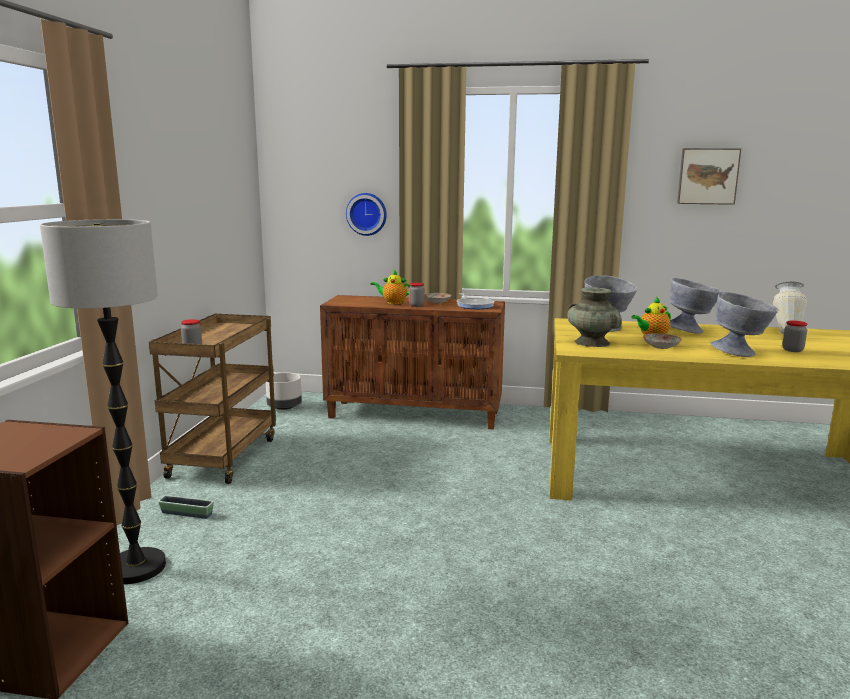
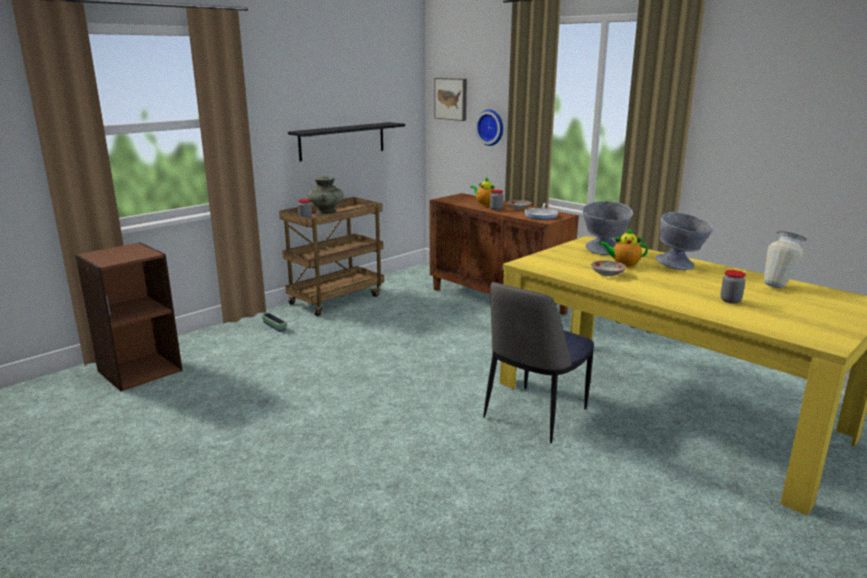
camera: 35 degrees right, 5 degrees up
floor lamp [40,219,166,584] -> none
grey planter [266,373,302,410] -> none
turquoise vase [567,287,622,347] -> turquoise vase moved to [308,176,343,215]
picture [677,148,741,205] -> picture moved to [434,78,467,121]
grey bowl [710,292,779,357] -> none
none -> black shelf [288,122,405,161]
none -> chair [483,282,594,443]

